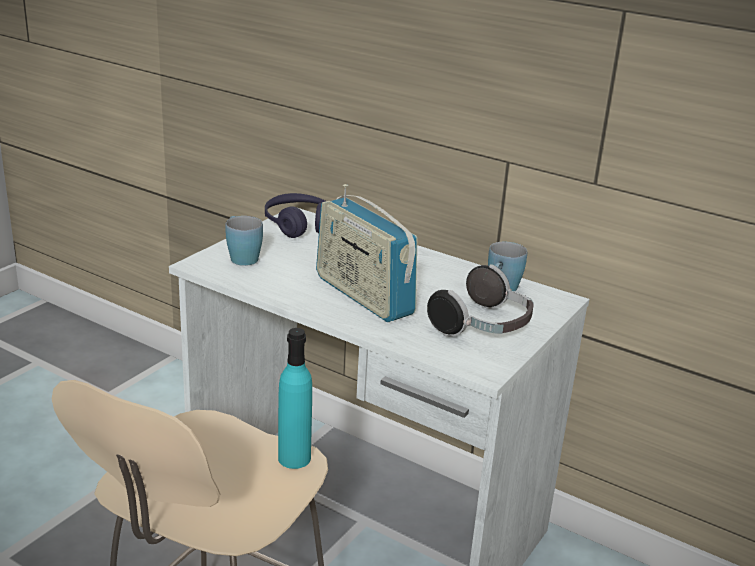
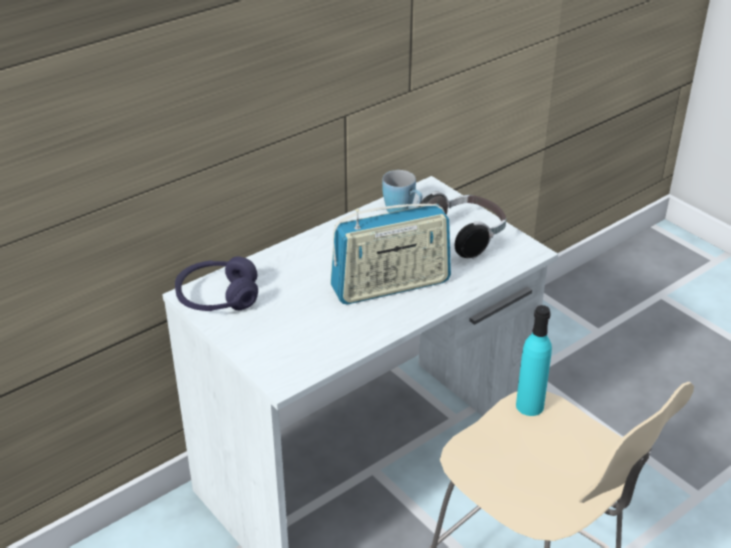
camera: 70 degrees left, 10 degrees up
blue mug [225,216,263,266] -> none

